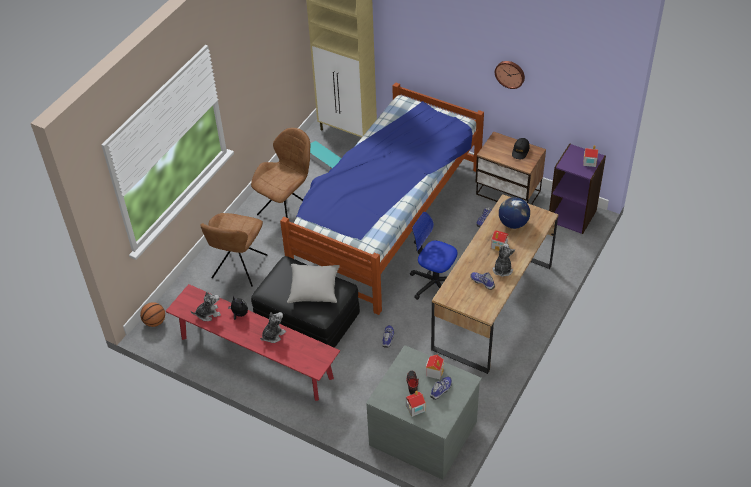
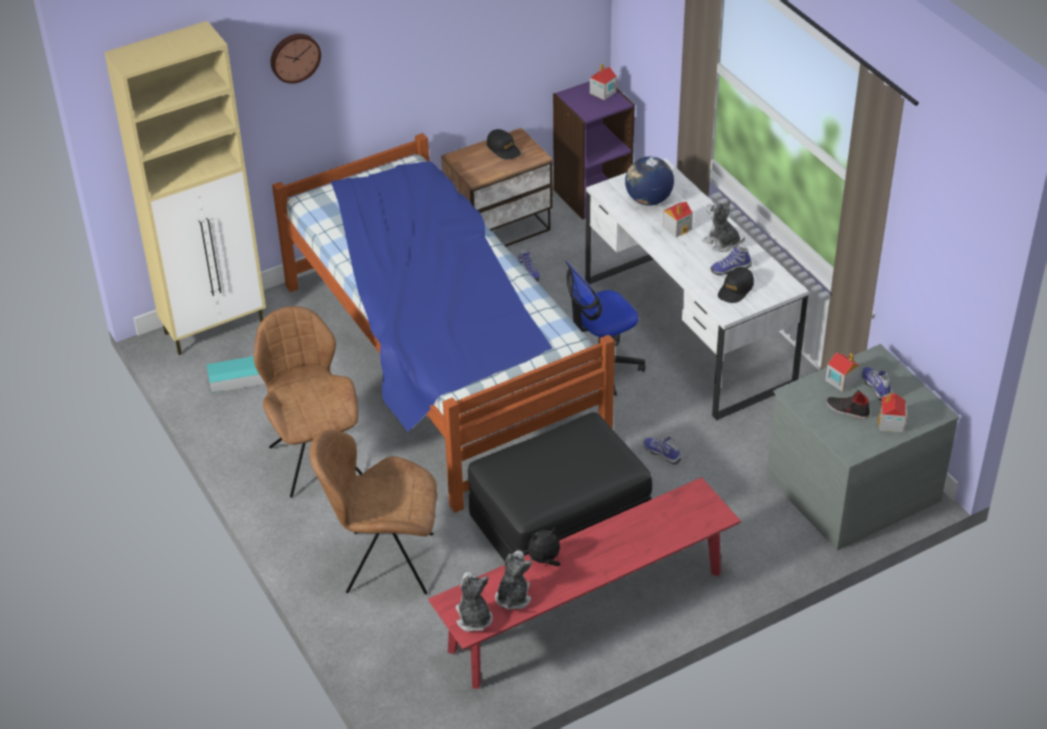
camera: 60 degrees left, 5 degrees down
basketball [140,302,165,327] -> none
brown chair [200,213,267,287] -> brown chair turned 135 degrees clockwise [310,430,437,595]
plush toy [260,312,286,343] -> plush toy moved to [456,571,493,632]
grey pillow [287,264,340,303] -> none
brown desk [431,194,558,374] -> white desk [585,158,809,420]
wall clock [495,61,525,89] -> wall clock moved to [271,34,321,84]
none -> black cap [718,267,754,303]

